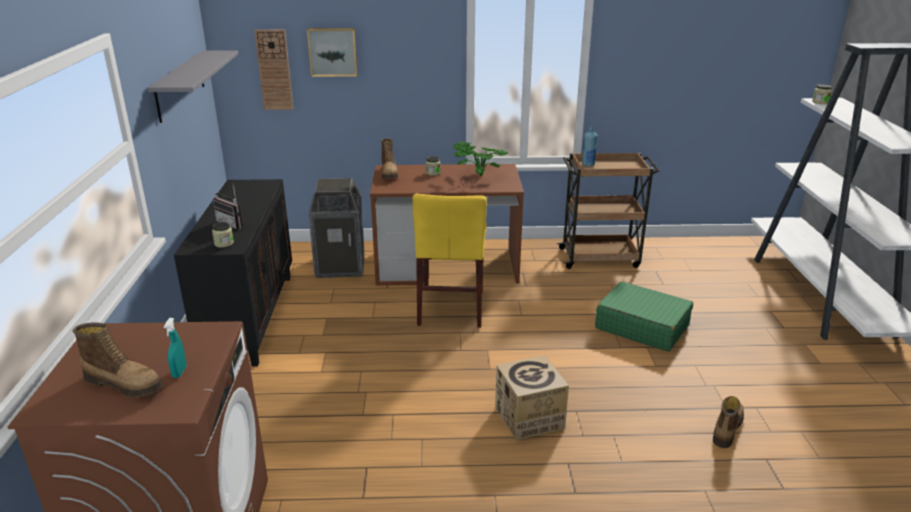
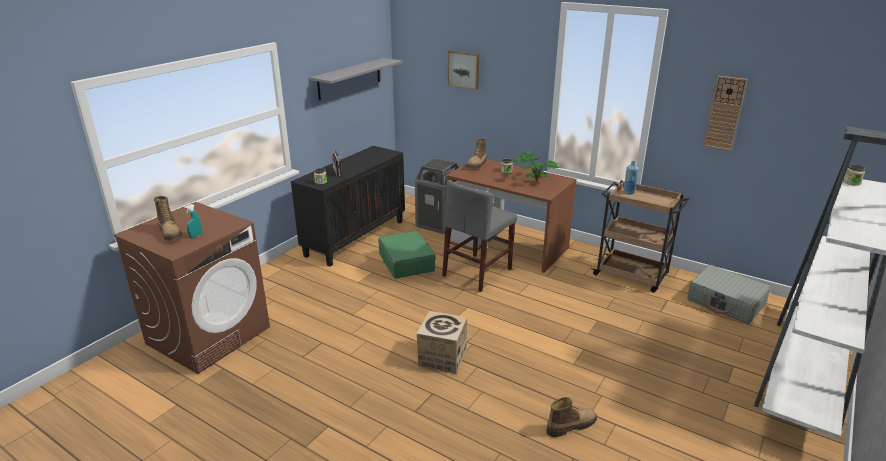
camera: 35 degrees right, 0 degrees up
wall clock [254,30,293,110] -> wall clock moved to [703,76,748,151]
yellow chair [413,194,487,328] -> grey chair [442,180,517,292]
green suitcase [595,281,693,351] -> green suitcase moved to [378,231,436,279]
none -> grey suitcase [687,265,771,324]

